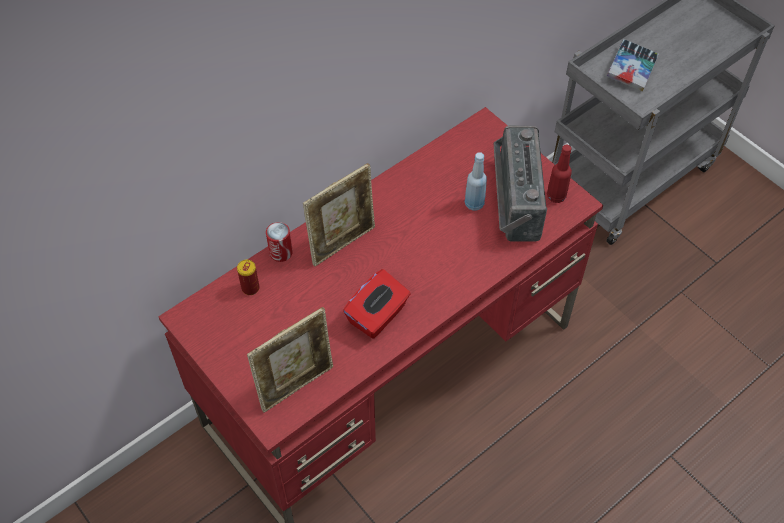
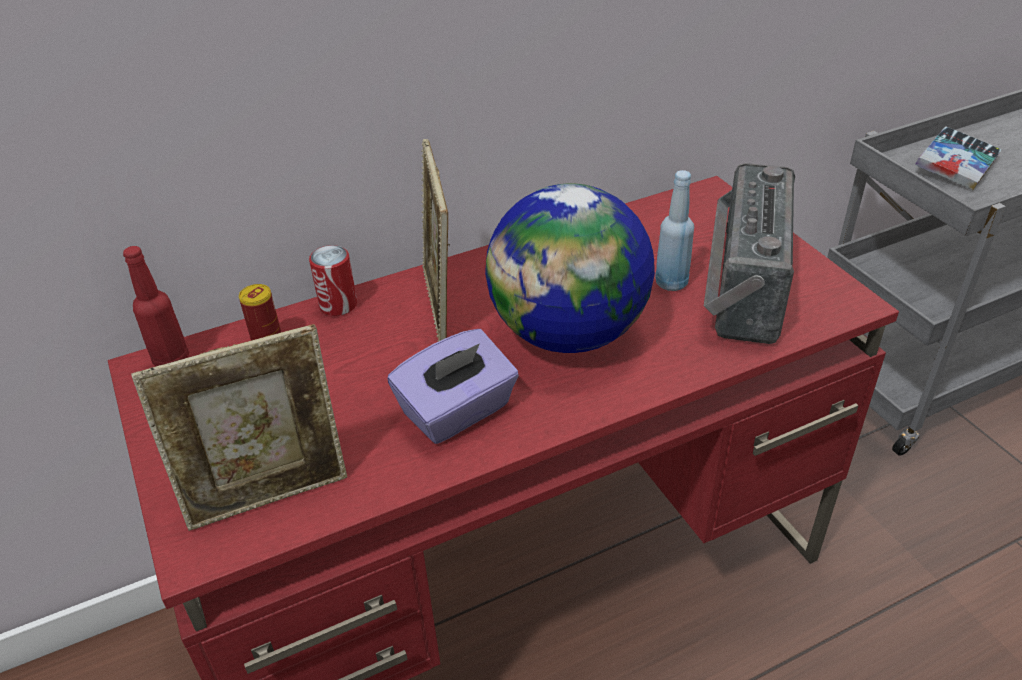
camera: 15 degrees right, 15 degrees down
picture frame [303,163,375,267] -> picture frame turned 105 degrees clockwise [421,139,450,342]
red tissue box [343,269,410,338] -> purple tissue box [387,329,519,444]
red bottle [547,145,572,203] -> red bottle moved to [123,246,189,366]
none -> globe [485,184,655,353]

